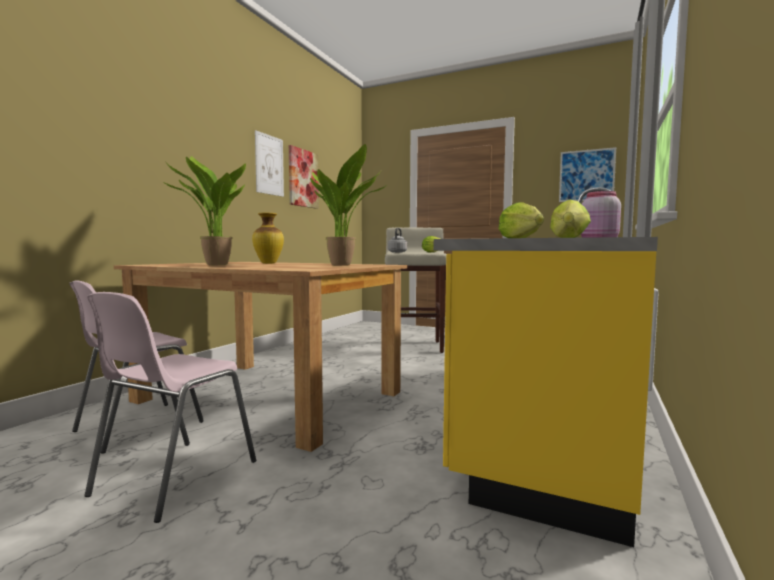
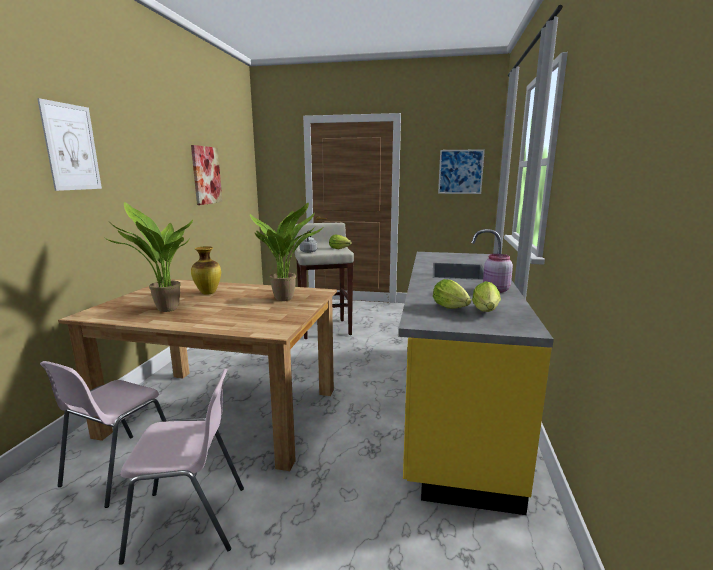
camera: 15 degrees left, 10 degrees up
pink chair [84,292,256,523] -> pink chair turned 105 degrees counterclockwise [119,369,244,565]
picture [255,130,284,197] -> picture moved to [37,98,102,191]

